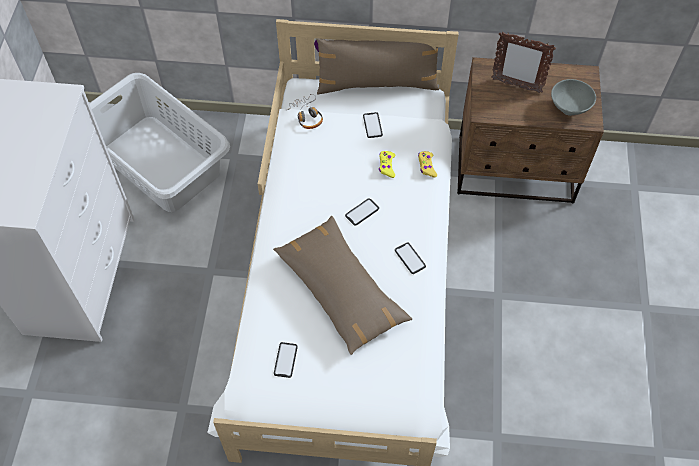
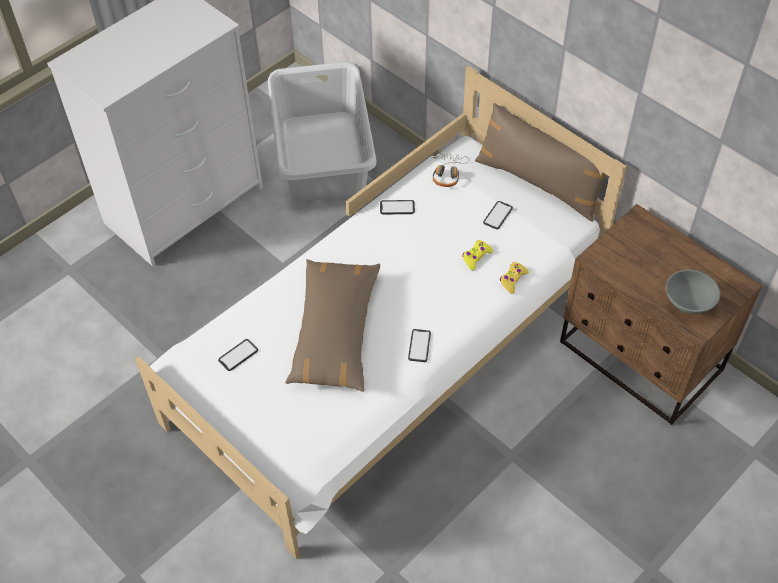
camera: 40 degrees right, 5 degrees down
phone [345,198,379,226] -> phone moved to [380,200,415,214]
picture frame [491,32,556,93] -> none

